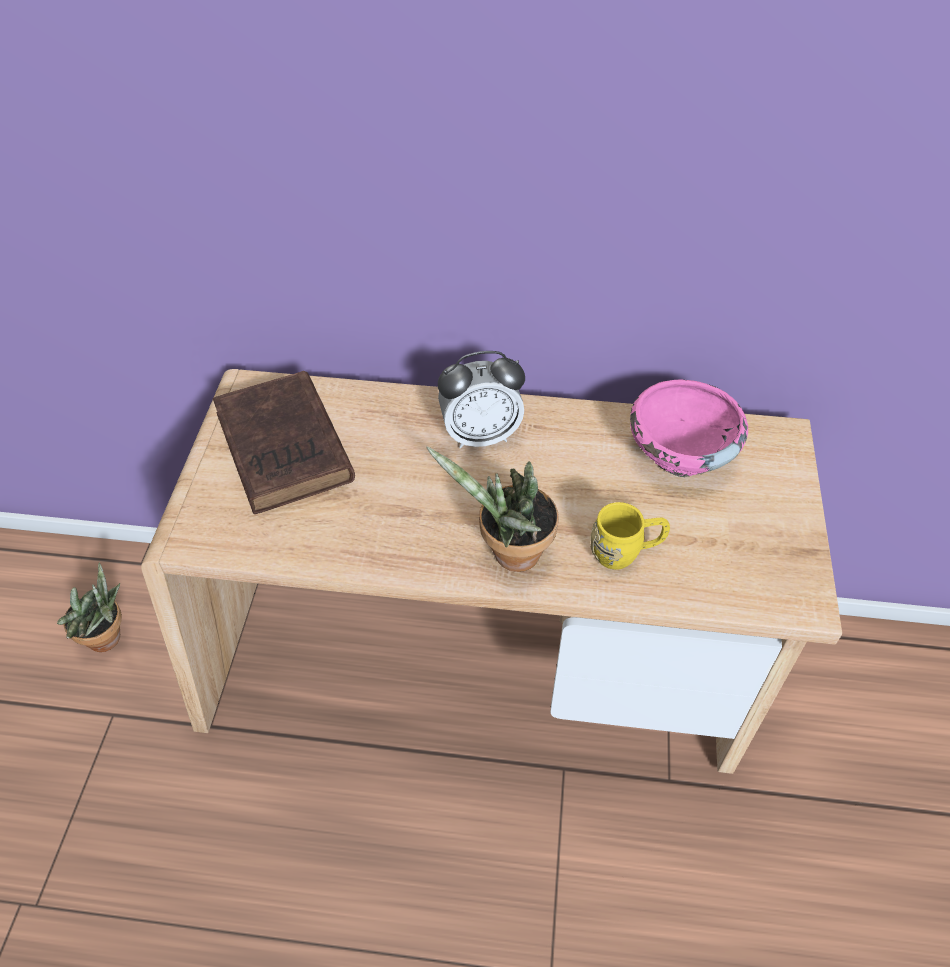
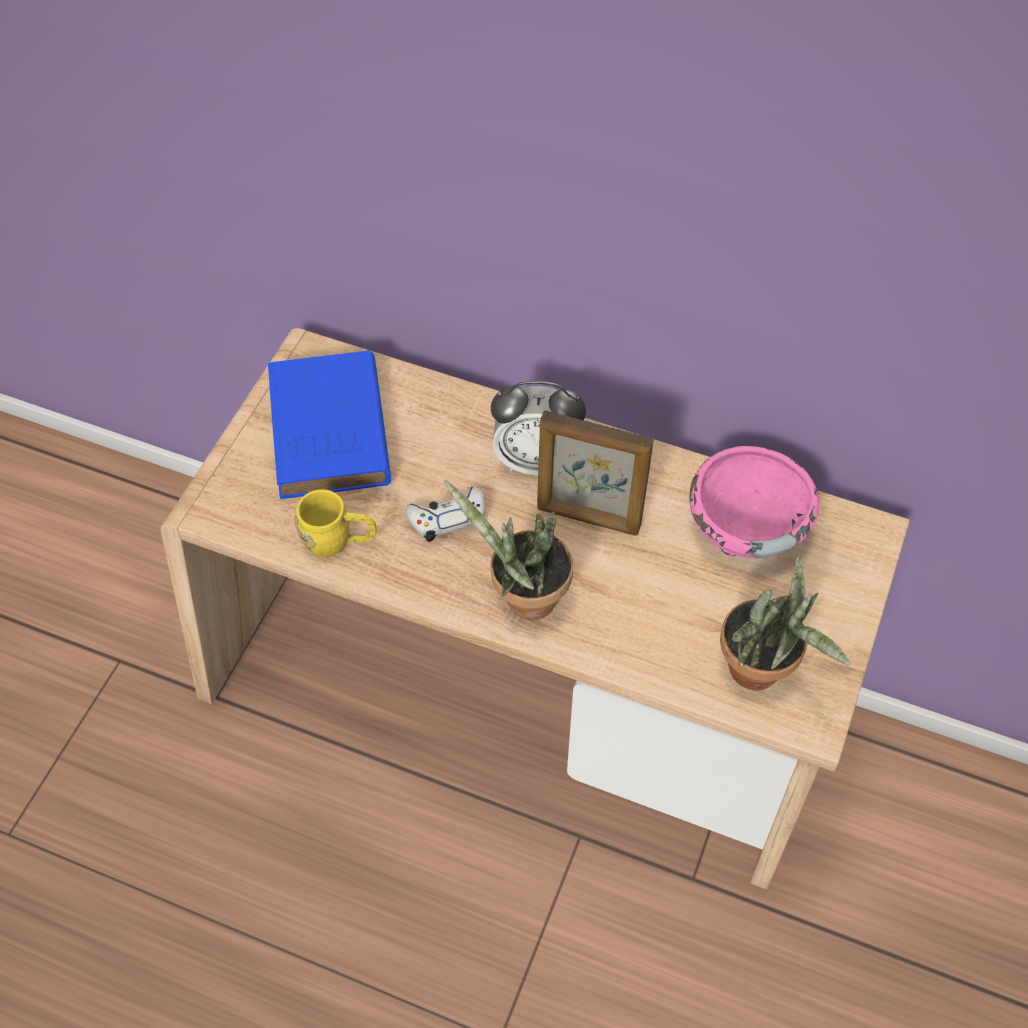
camera: 15 degrees right, 5 degrees up
potted plant [57,562,122,652] -> potted plant moved to [720,554,850,690]
brown book [213,371,355,514] -> blue book [268,350,391,499]
yellow mug [590,502,670,570] -> yellow mug moved to [295,489,377,557]
none -> white game controller [405,486,485,542]
none -> picture frame [537,410,654,536]

